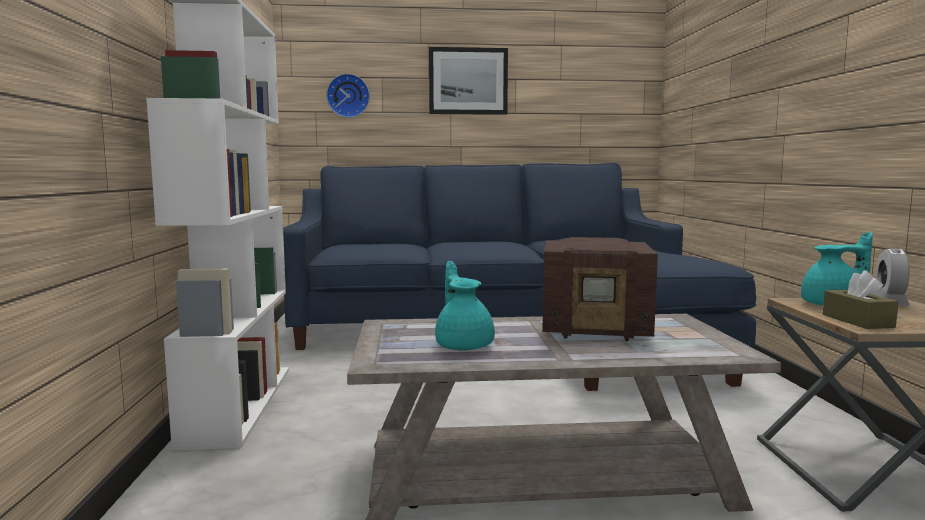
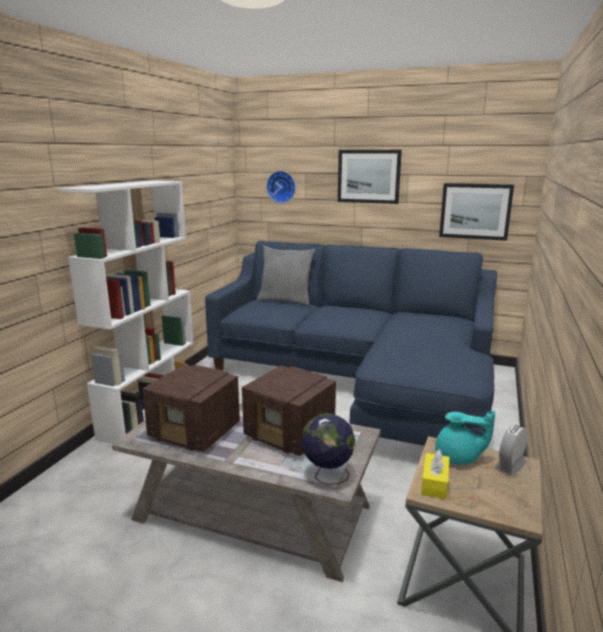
camera: 25 degrees right, 10 degrees up
turquoise teapot [435,261,495,351] -> radio [142,365,240,452]
brown tissue box [823,270,899,329] -> yellow tissue box [421,449,450,499]
none -> grey pillow [257,246,316,306]
none -> globe [301,413,356,485]
none -> picture [439,183,514,241]

